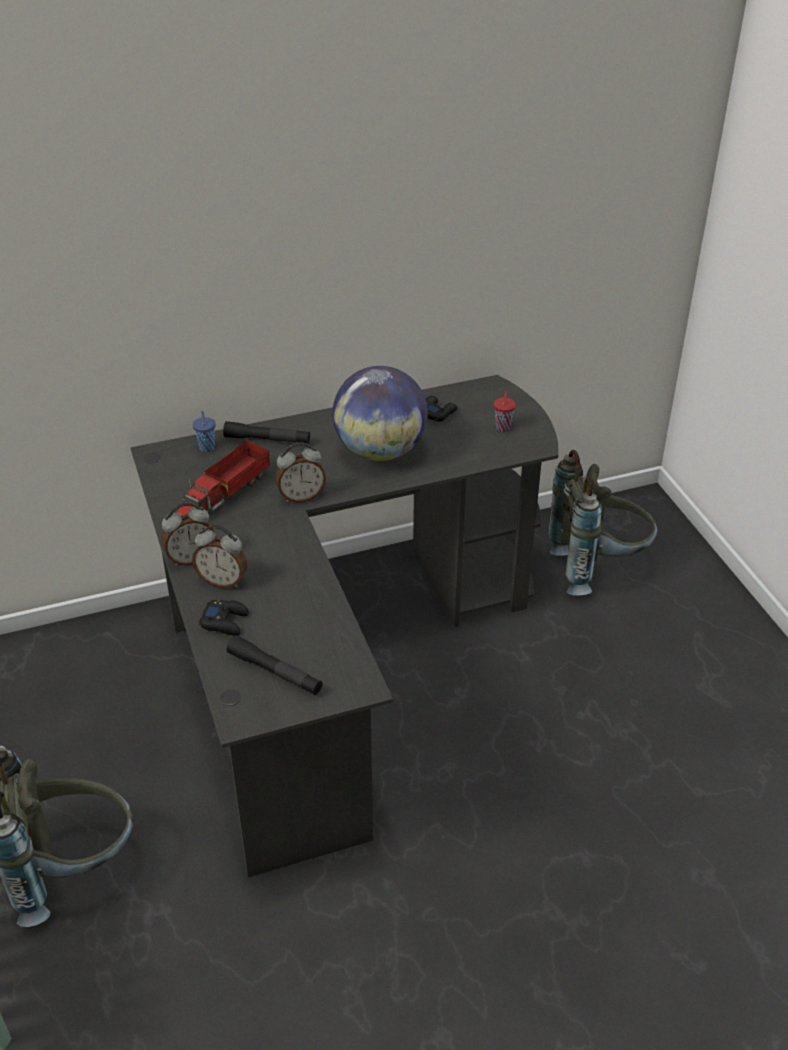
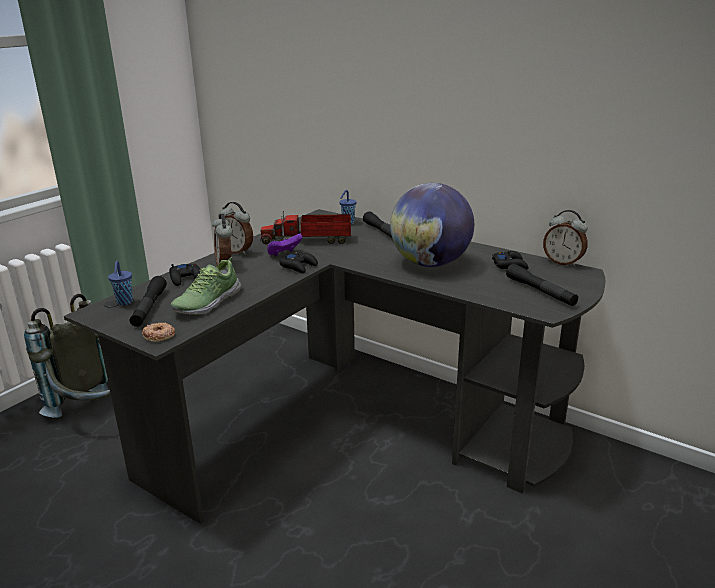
camera: 55 degrees right, 15 degrees down
alarm clock [275,442,326,503] -> alarm clock moved to [543,210,588,267]
red cup [494,391,516,432] -> black flashlight [506,264,578,306]
grey backpack [548,450,657,595] -> none
none -> blue cup [108,261,133,305]
none -> donut [142,323,175,342]
none -> shoe [171,257,241,315]
none -> purple game controller [267,234,303,256]
none -> black game controller [279,252,318,273]

